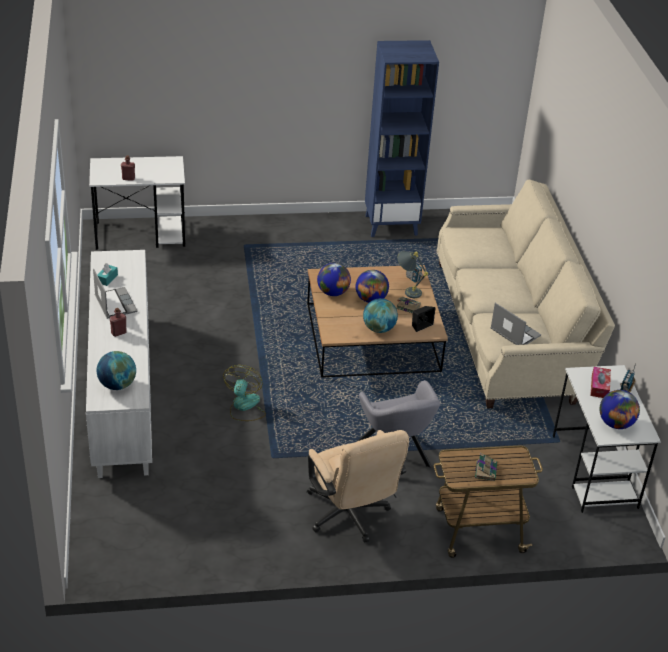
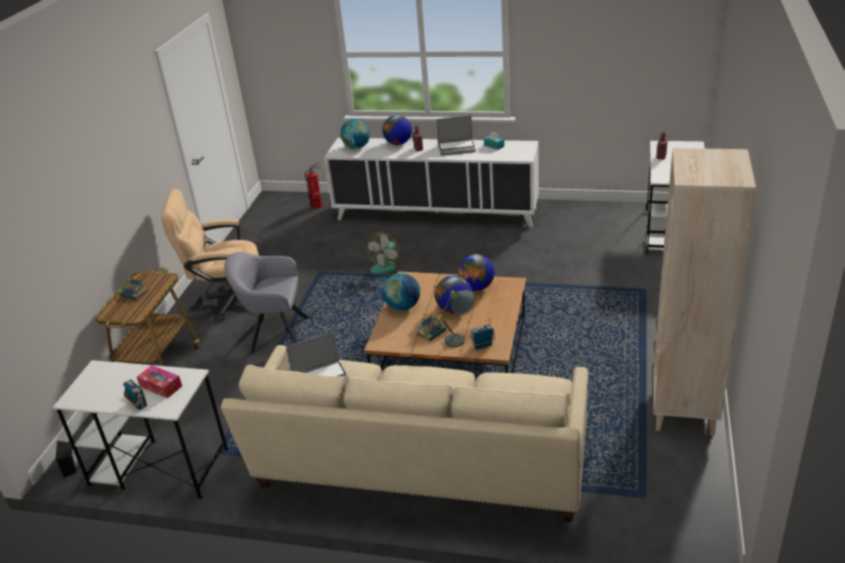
camera: 115 degrees right, 5 degrees down
fan [223,365,266,421] -> fan turned 90 degrees clockwise [368,232,402,274]
blue bookcase [365,40,439,237] -> beige bookcase [653,148,756,436]
black speaker [412,306,436,332] -> black speaker moved to [56,441,78,478]
globe [599,390,640,429] -> globe moved to [382,115,412,145]
none -> fire extinguisher [305,162,322,209]

